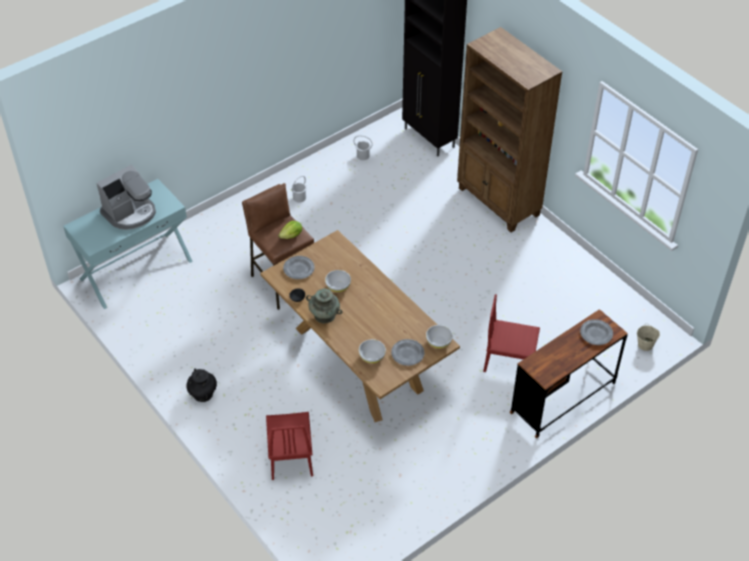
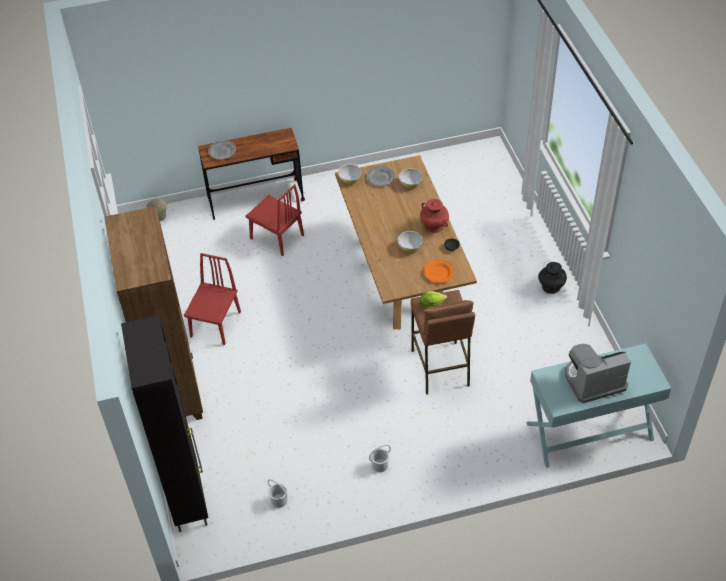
camera: 155 degrees left, 0 degrees up
red chair [266,412,313,480] -> red chair moved to [184,253,241,345]
grey plate [283,256,315,279] -> orange plate [423,260,454,283]
turquoise vase [306,289,343,323] -> red vase [420,199,449,233]

